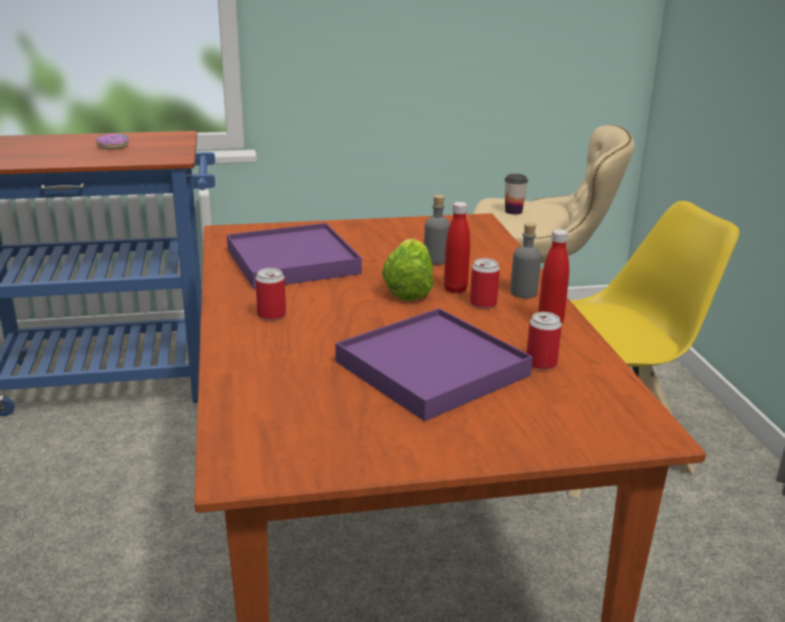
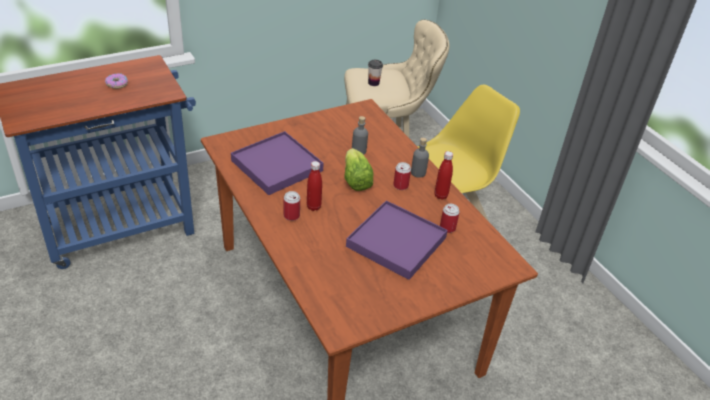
camera: 20 degrees left, 15 degrees up
red bottle [444,202,470,293] -> red bottle moved to [307,161,322,211]

